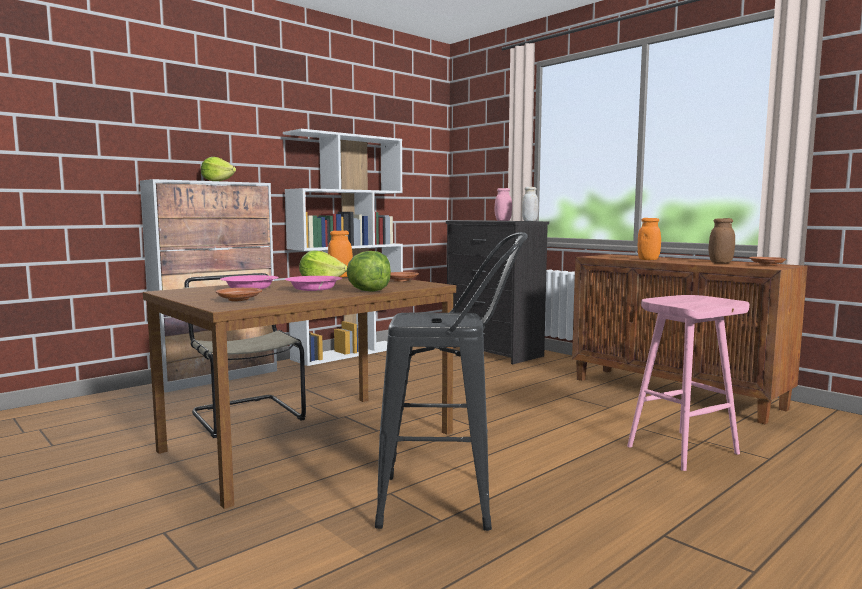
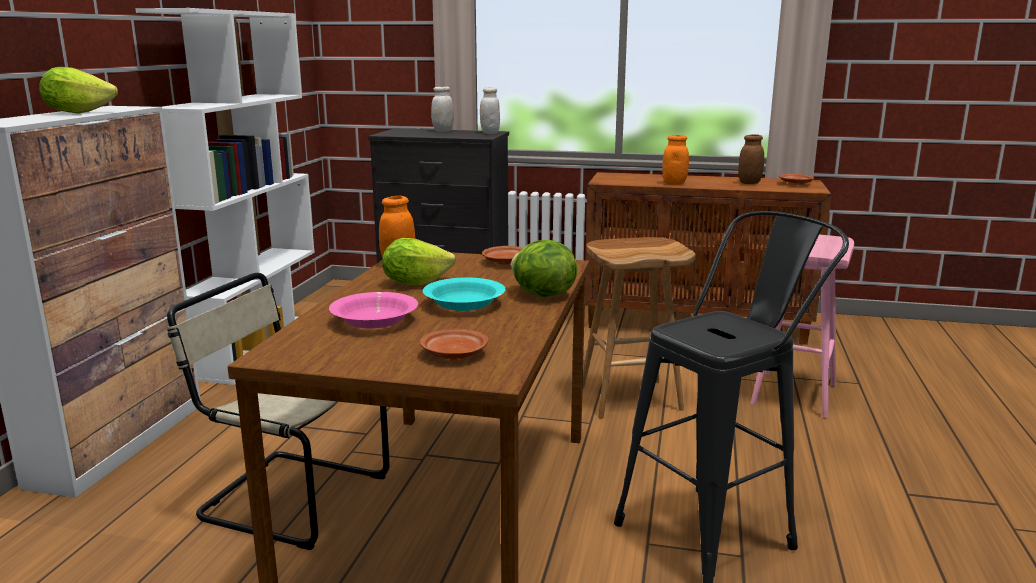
camera: 35 degrees left, 10 degrees up
pink bowl [285,276,342,291] -> turquoise bowl [423,277,505,311]
pink jar [495,188,512,221] -> white jar [431,86,454,132]
none -> brown stool [582,237,695,418]

